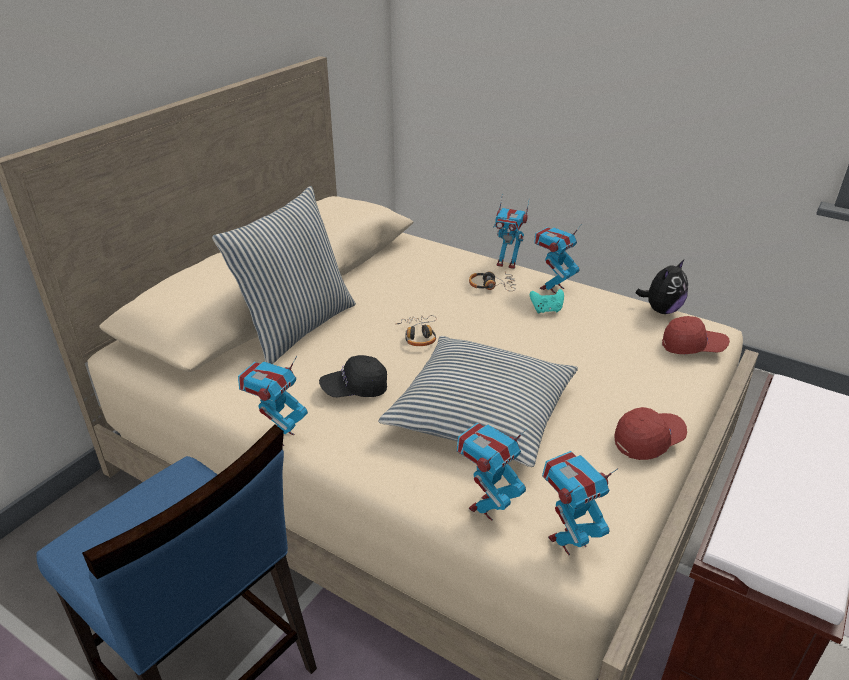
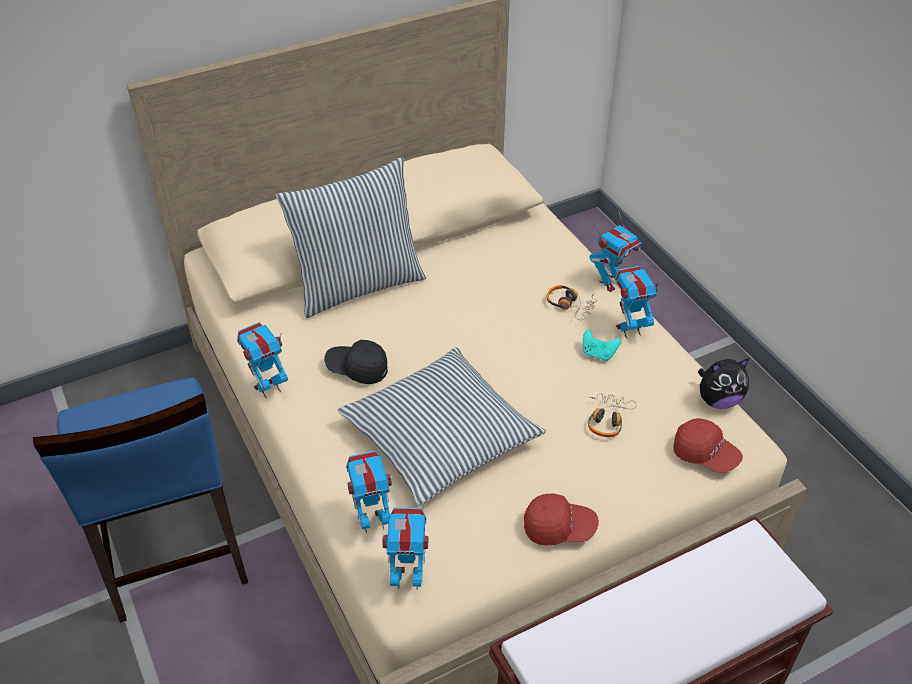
camera: 30 degrees right, 10 degrees up
headphones [396,315,437,346] -> headphones moved to [588,393,637,437]
toy robot [493,194,530,269] -> toy robot turned 90 degrees counterclockwise [590,210,642,292]

